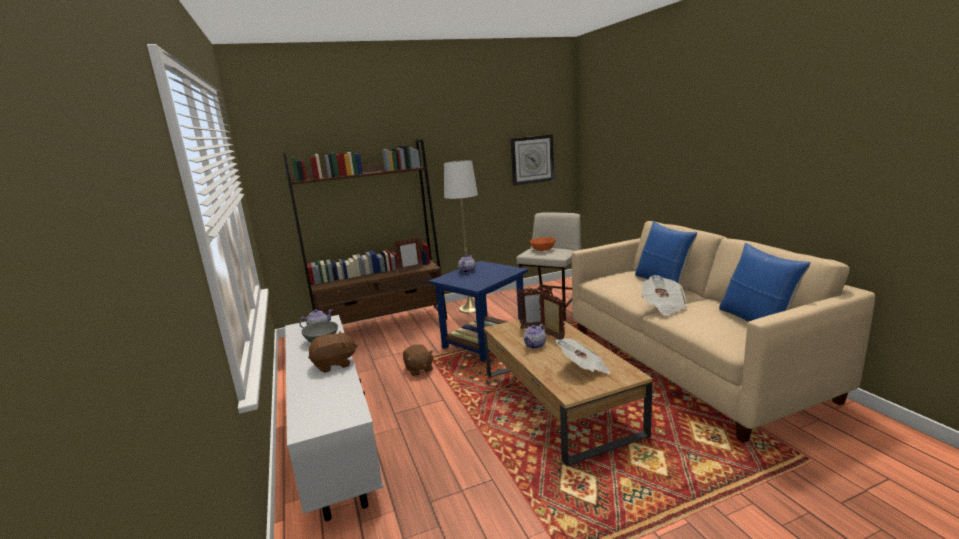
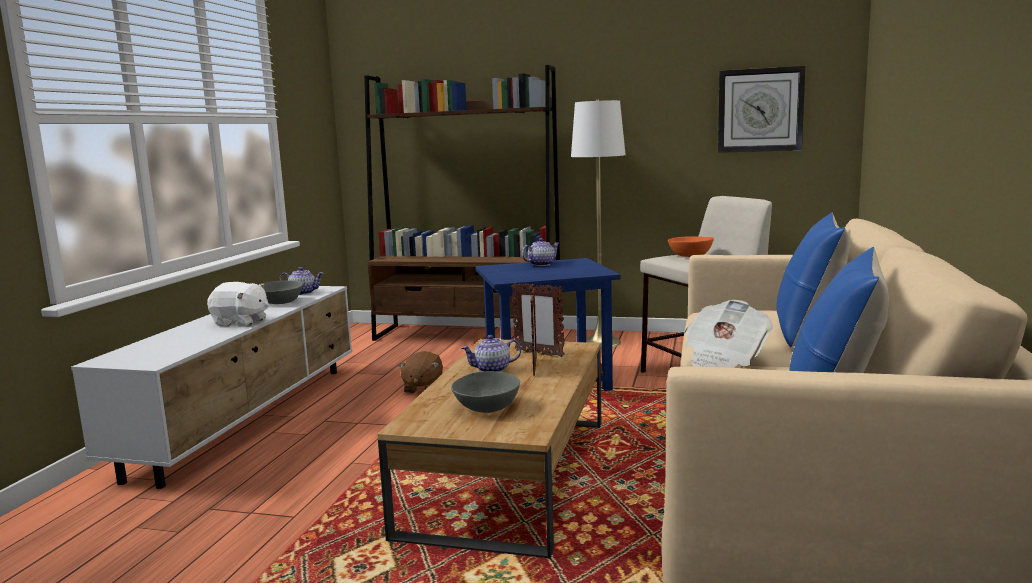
camera: 35 degrees right, 5 degrees down
brown plush toy [308,331,358,373] -> white plush toy [207,282,269,327]
picture frame [394,237,423,272] -> none
newspaper [556,338,610,374] -> grey bowl [451,371,520,413]

